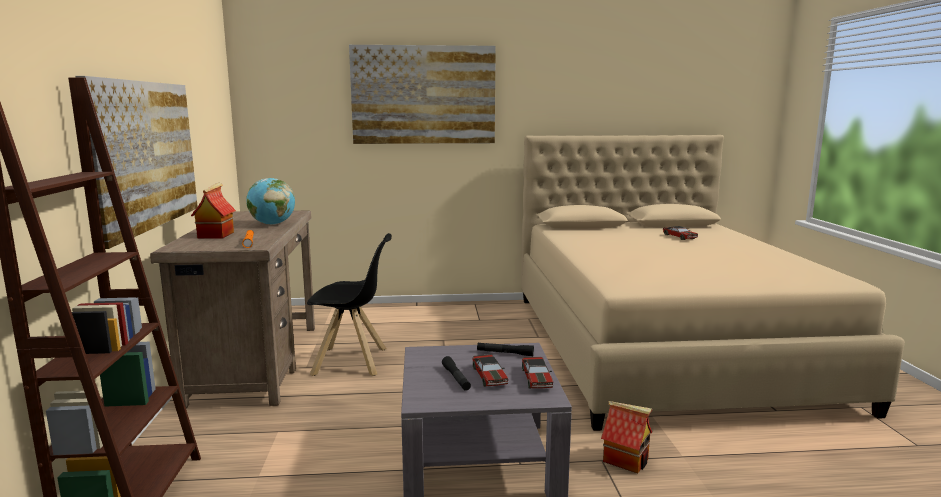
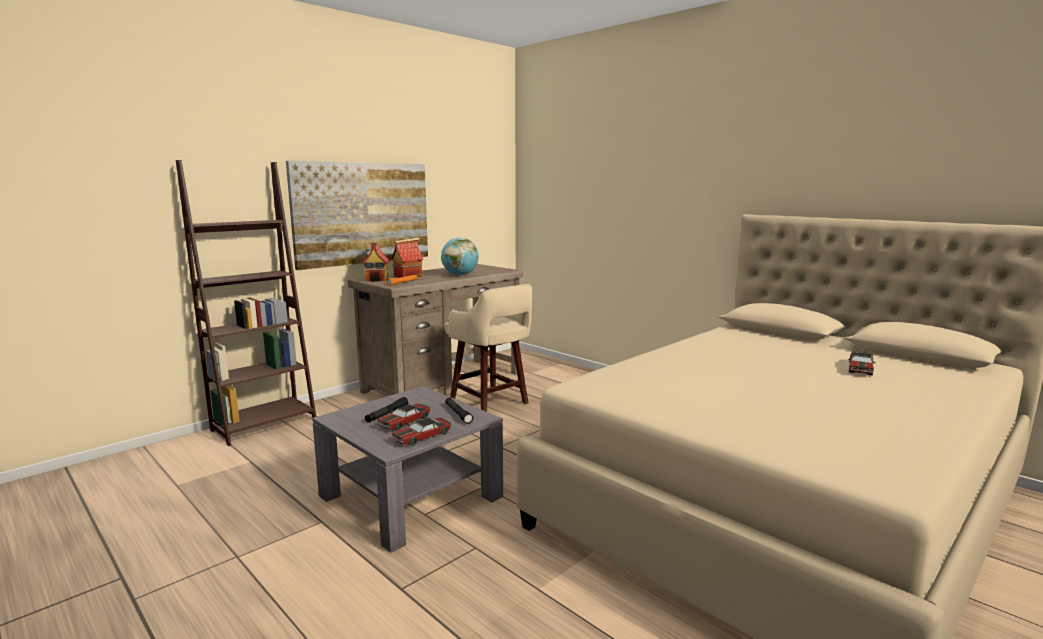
camera: 50 degrees right, 0 degrees up
black chair [307,233,392,376] -> beige stool [445,284,532,412]
picture [349,45,496,144] -> none
toy house [601,401,652,473] -> toy house moved to [362,241,390,282]

